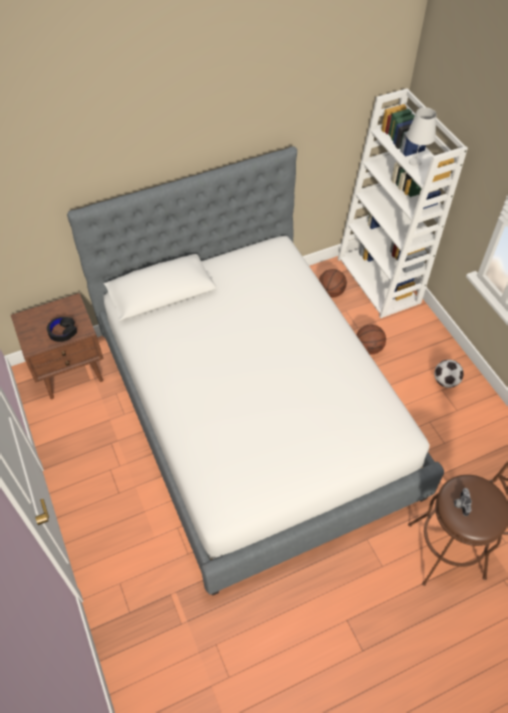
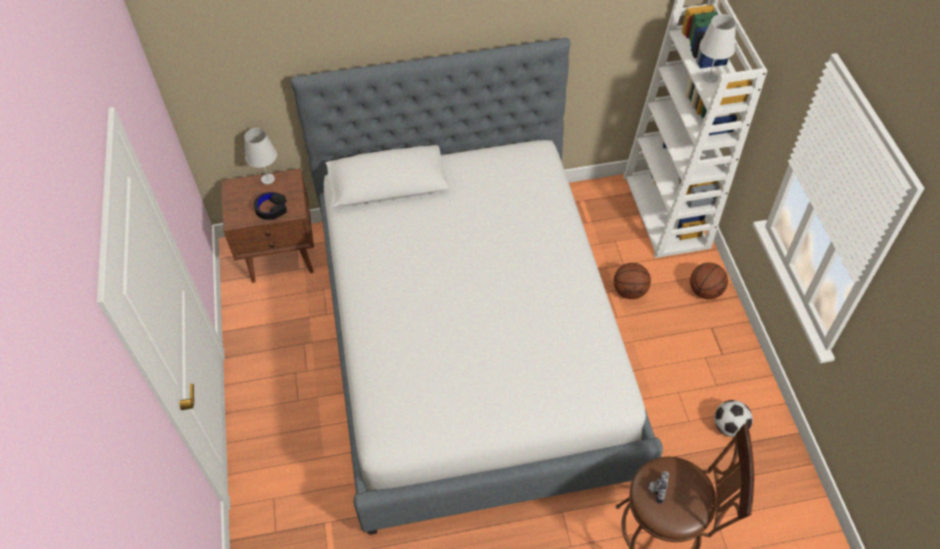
camera: 15 degrees right, 0 degrees up
basketball [319,269,347,297] -> basketball moved to [690,263,728,299]
football [434,360,464,388] -> football moved to [714,400,753,437]
none -> white table lamp [244,128,277,185]

